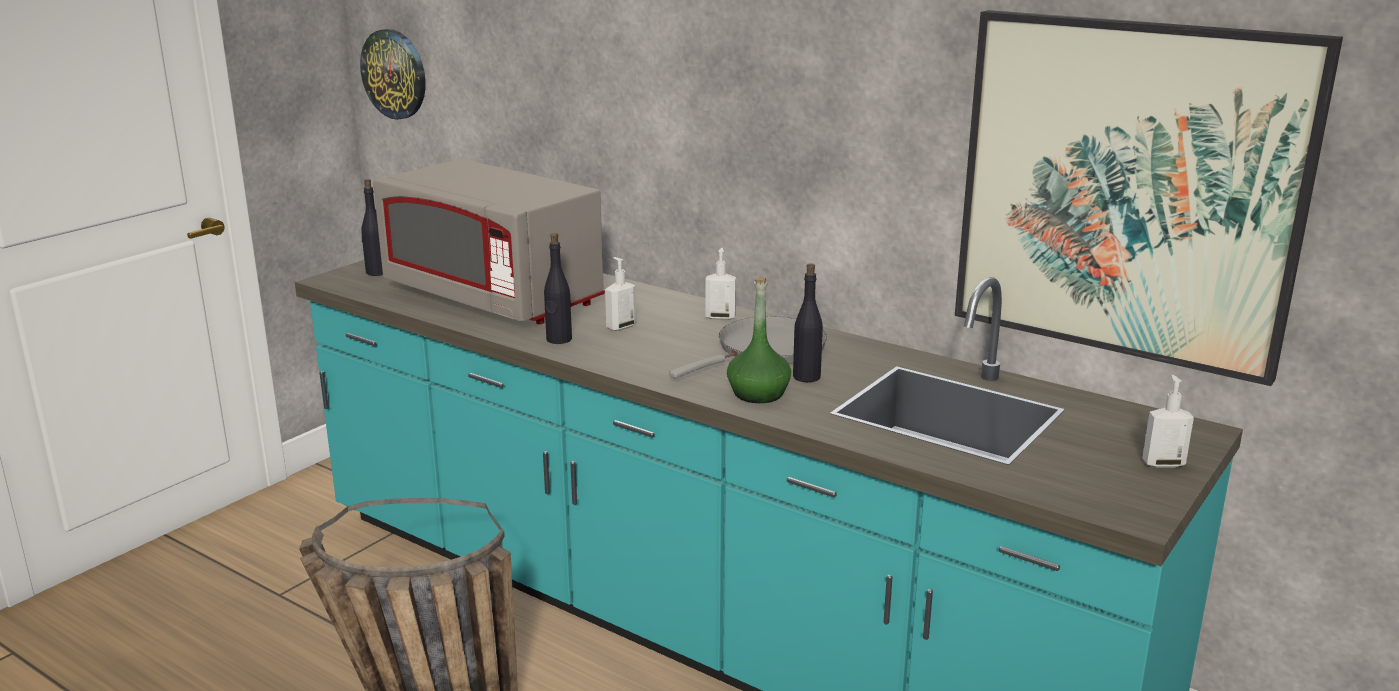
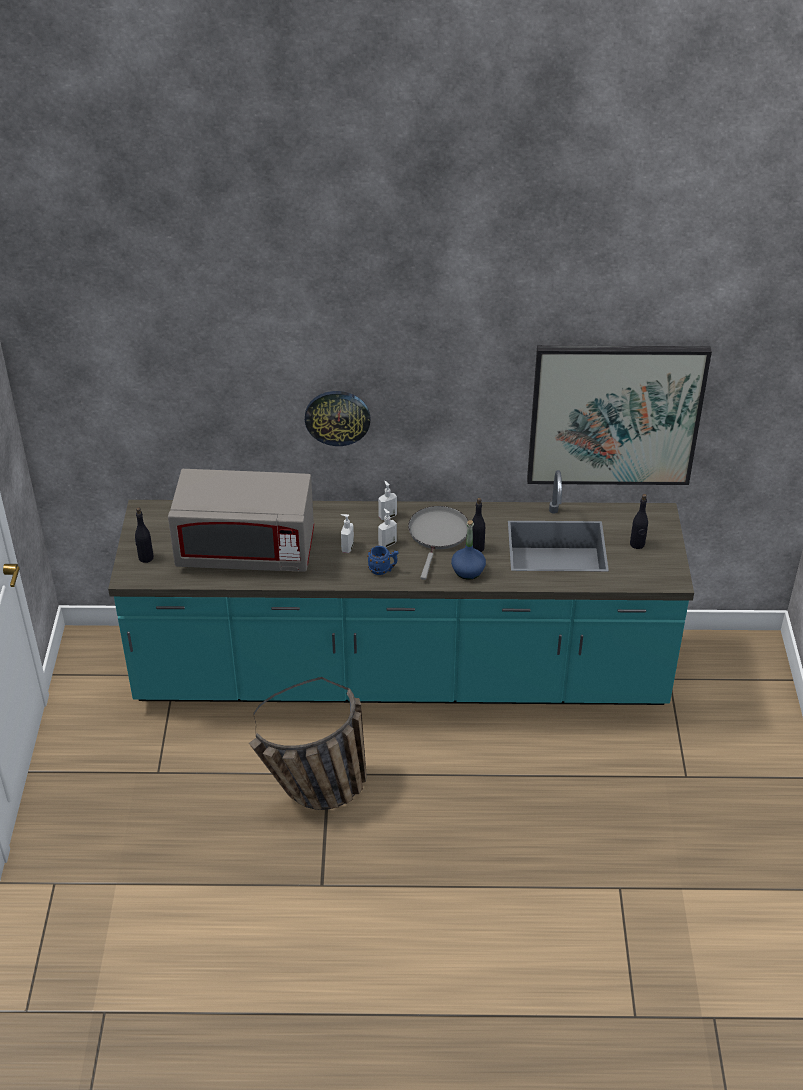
camera: 35 degrees left, 20 degrees up
wall clock [360,29,426,120] -> wall clock moved to [305,391,370,446]
black bottle [544,233,572,344] -> black bottle moved to [630,494,648,549]
green bottle [727,277,791,403] -> blue bottle [451,520,486,580]
soap dispenser [1142,375,1194,468] -> soap dispenser moved to [378,508,397,548]
none -> blue mug [367,546,398,575]

